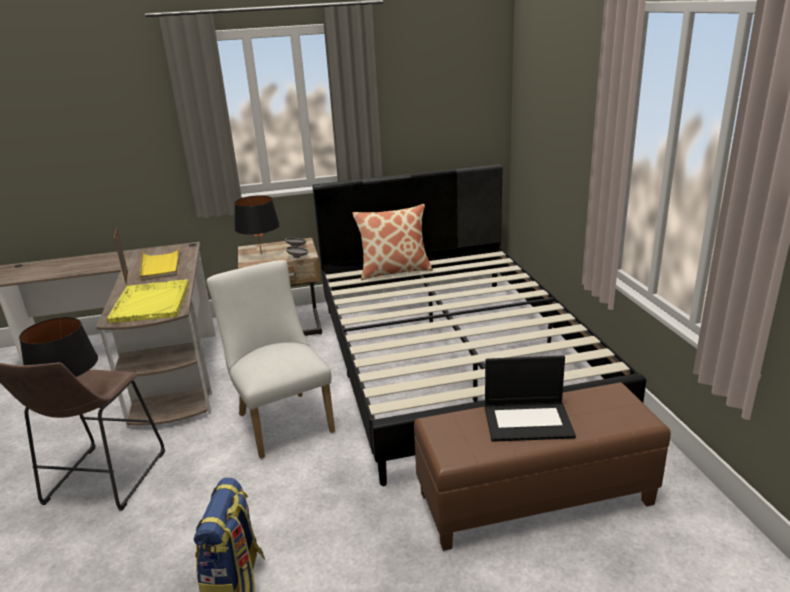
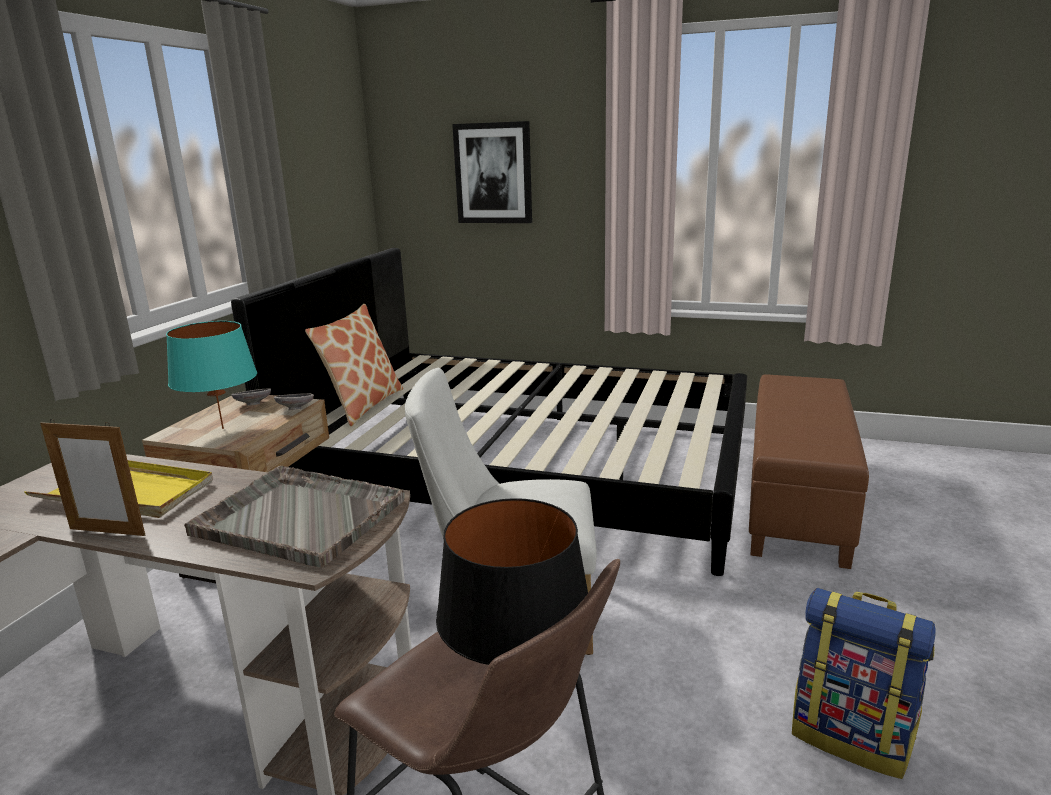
camera: 60 degrees left, 5 degrees down
yellow tray [107,279,189,323] -> grey tray [184,466,405,567]
black table lamp [234,195,280,255] -> turquoise table lamp [166,321,257,429]
laptop [485,355,576,442] -> none
none -> picture [452,121,532,223]

